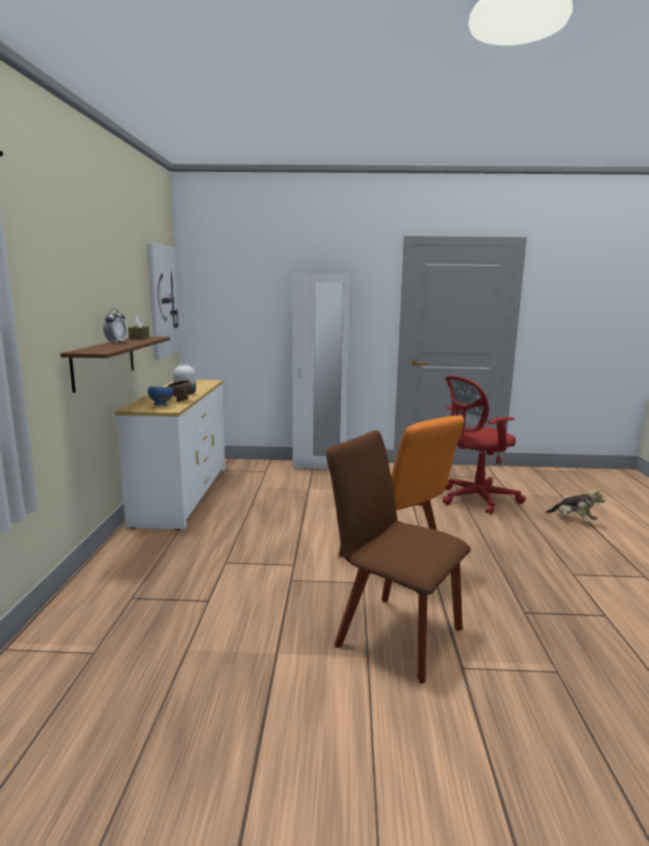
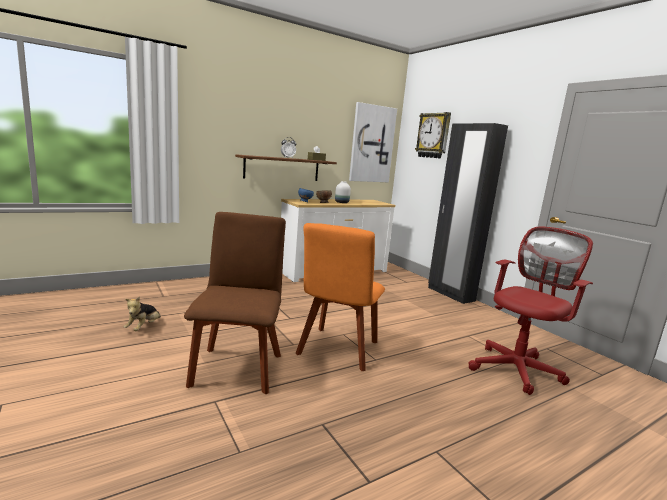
camera: 55 degrees right, 0 degrees up
white wardrobe [293,273,350,469] -> black wardrobe [428,123,508,304]
red office chair [443,376,526,514] -> red office chair turned 105 degrees clockwise [469,227,593,395]
plush toy [546,486,605,523] -> plush toy moved to [124,297,161,331]
none -> wall clock [415,112,451,159]

